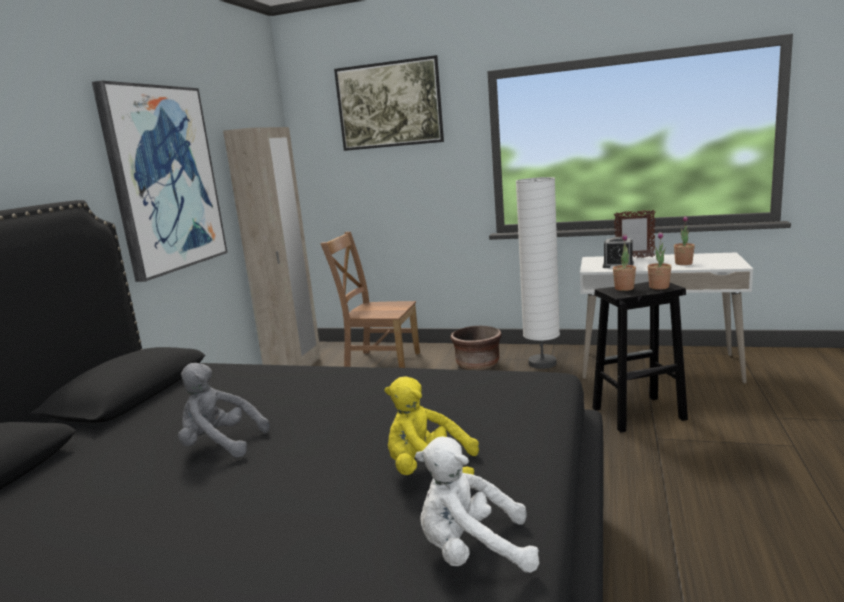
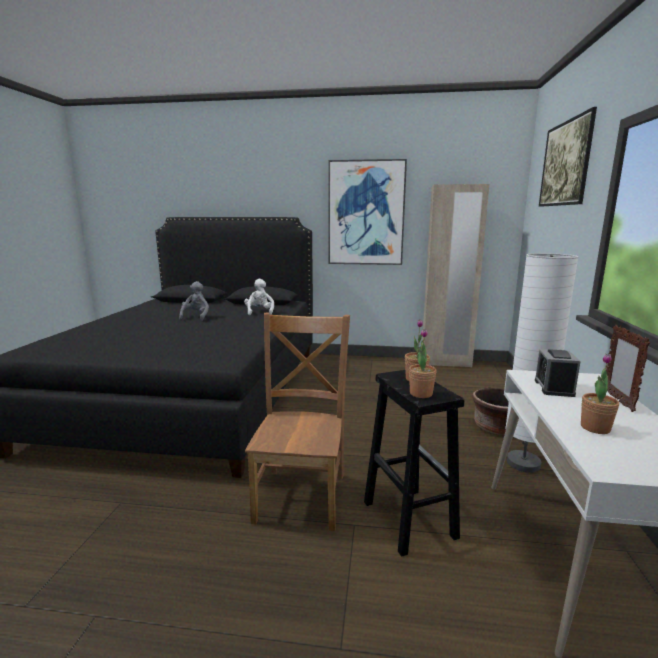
camera: 80 degrees right, 0 degrees up
brown chair [320,232,420,368] -> brown chair moved to [245,313,350,531]
yellow plush toy [385,377,479,475] -> none
white plush toy [415,436,539,573] -> white plush toy moved to [244,279,274,315]

